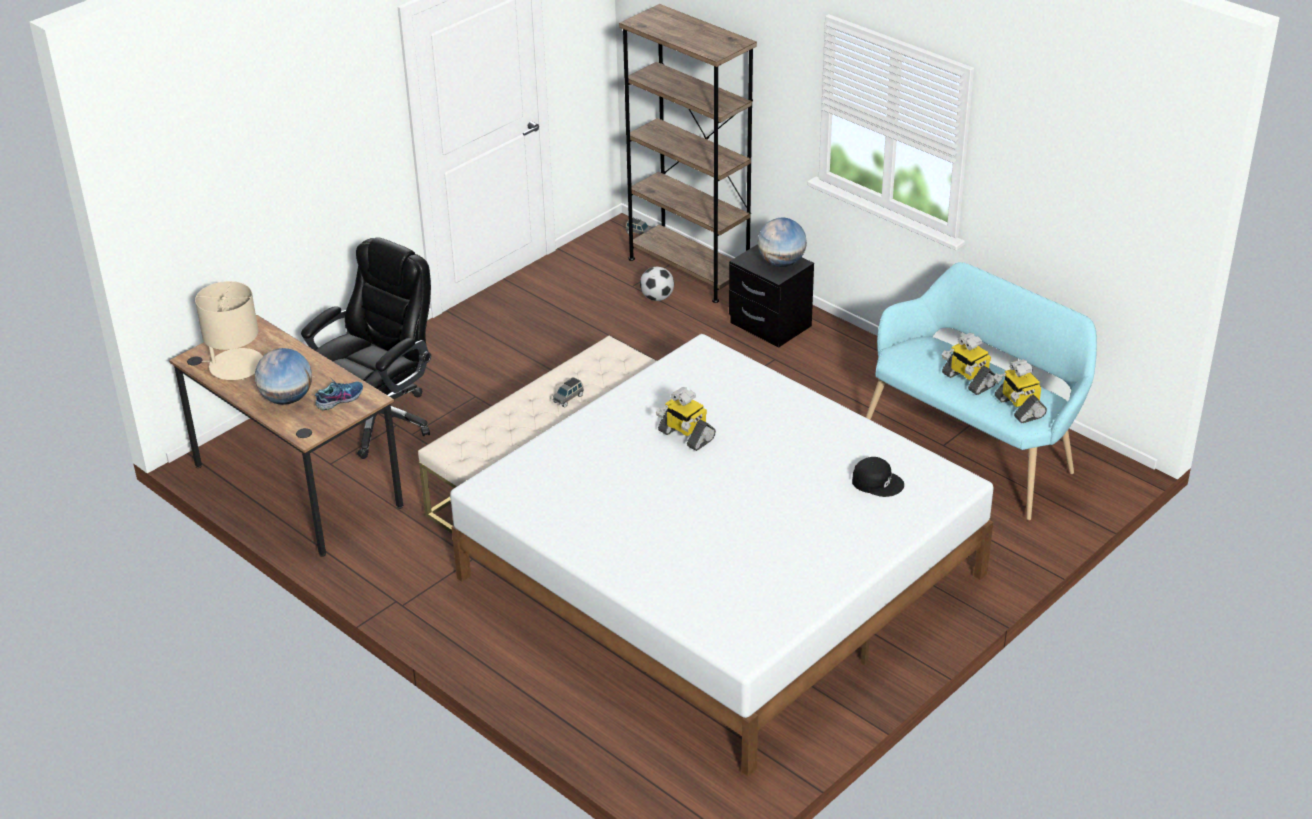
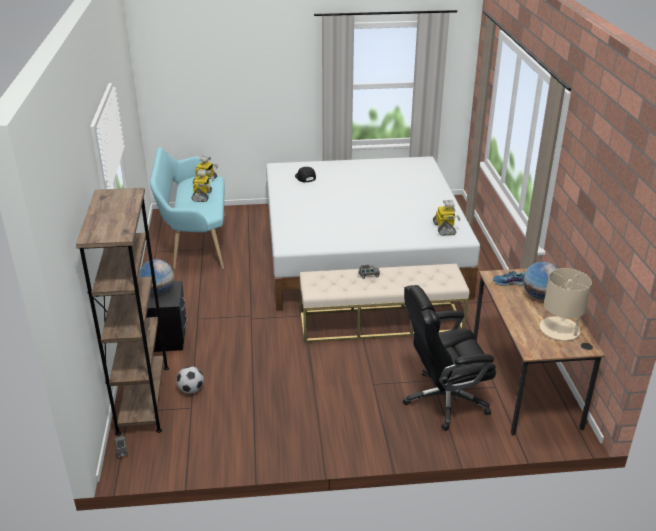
camera: 140 degrees left, 5 degrees down
toy robot [656,387,716,451] -> toy robot moved to [433,200,460,236]

